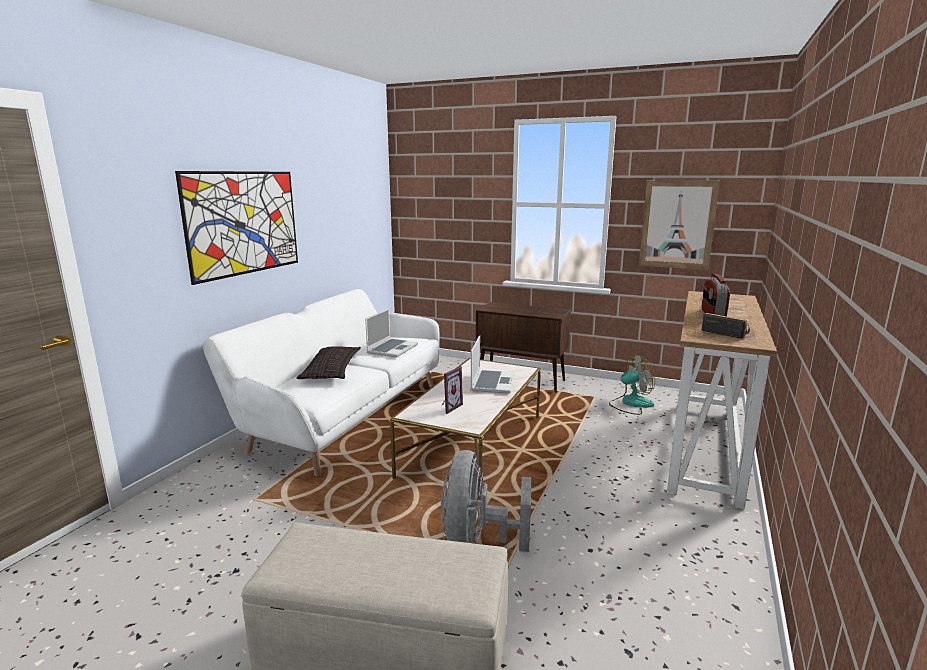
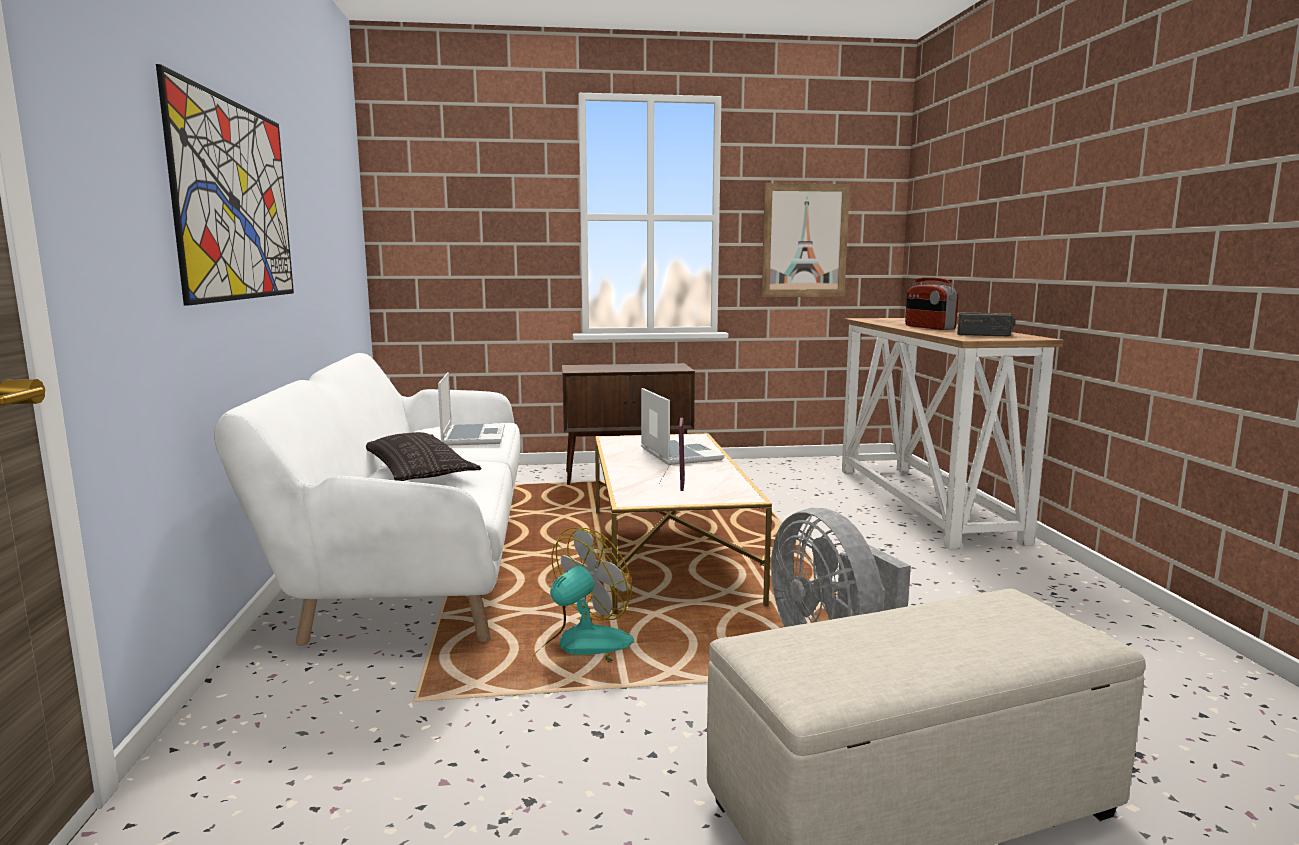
camera: 30 degrees left, 5 degrees down
fan [609,354,655,415] -> fan moved to [532,527,634,663]

